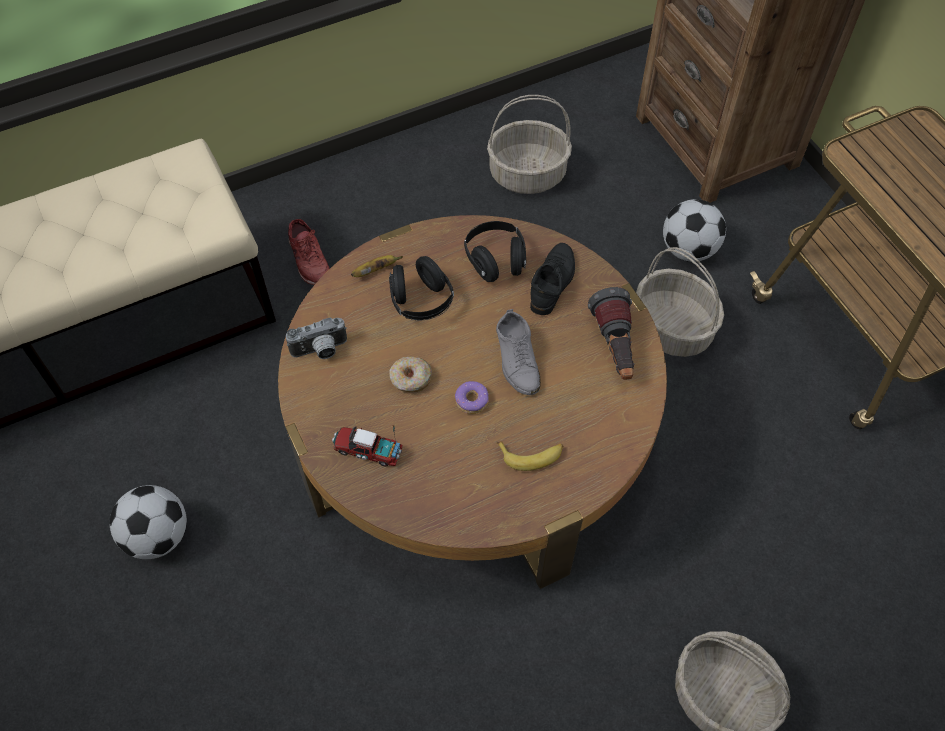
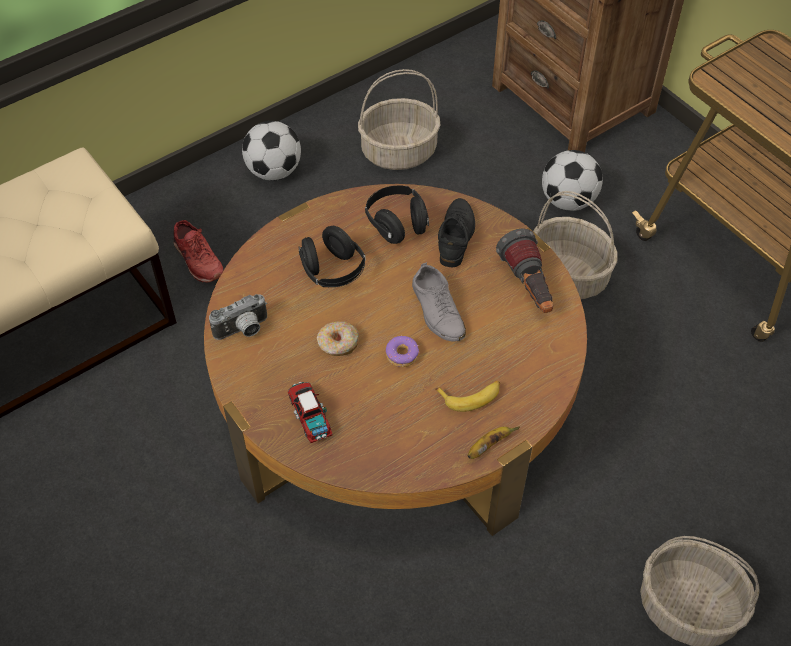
camera: 10 degrees left, 5 degrees down
football [110,485,187,559] -> football moved to [242,121,301,181]
toy truck [332,425,403,467] -> toy truck turned 60 degrees clockwise [288,382,332,443]
banana [351,255,403,277] -> banana moved to [468,426,520,459]

